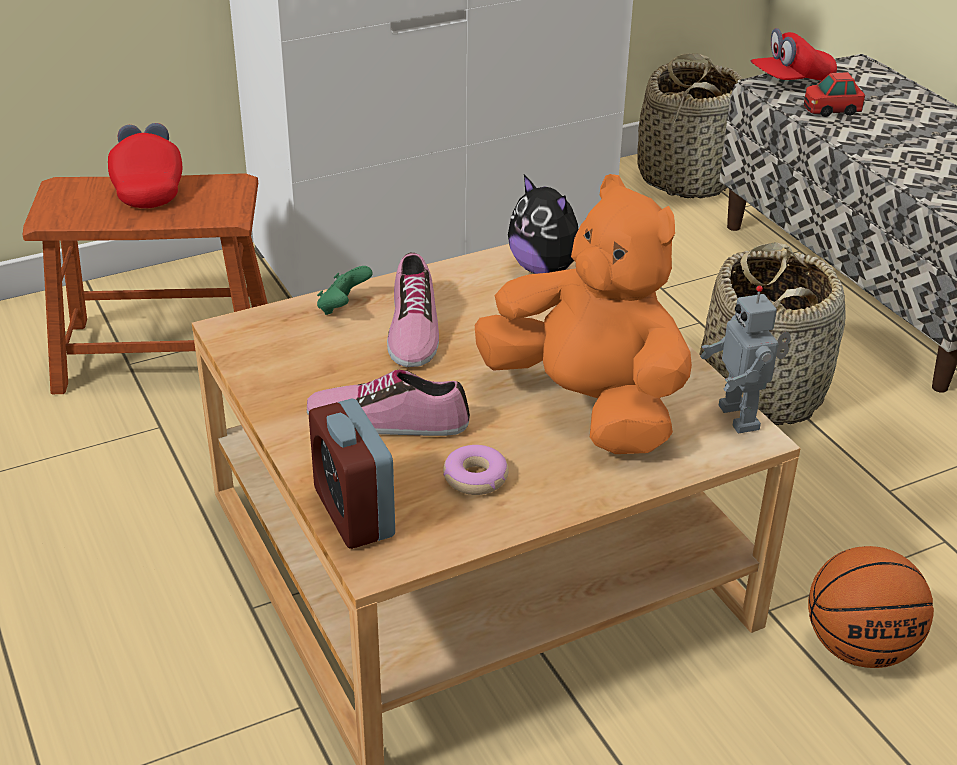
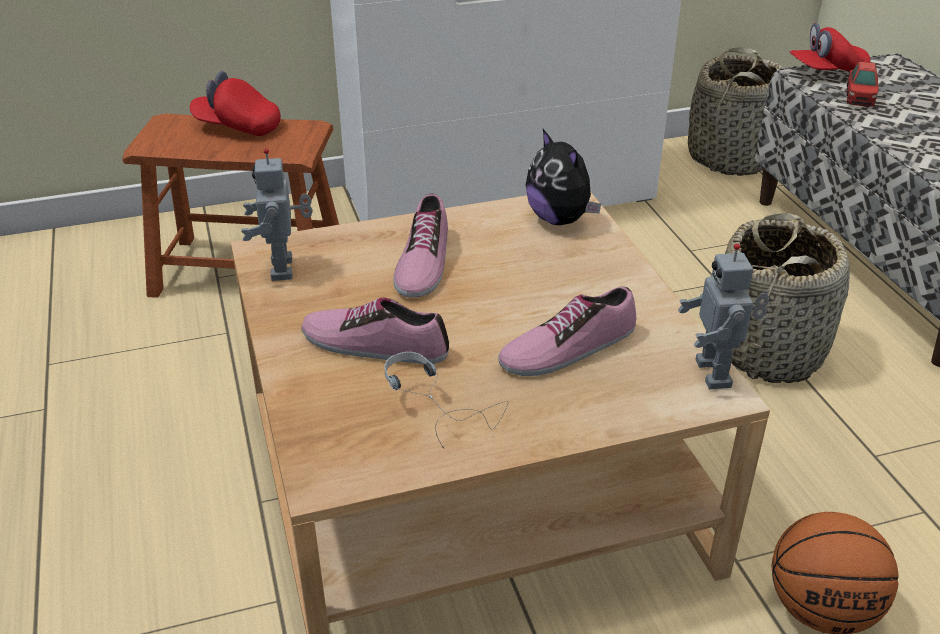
camera: 10 degrees right, 0 degrees up
red cap [108,123,182,208] -> red cap turned 75 degrees counterclockwise [189,71,281,136]
alarm clock [309,399,395,549] -> none
green game controller [317,266,373,315] -> none
donut [443,445,509,495] -> headphones [384,352,508,448]
orange plush toy [475,174,692,454] -> shoe [498,287,636,376]
toy car [804,72,865,117] -> toy car turned 75 degrees counterclockwise [847,62,878,107]
none -> toy robot [241,148,313,281]

